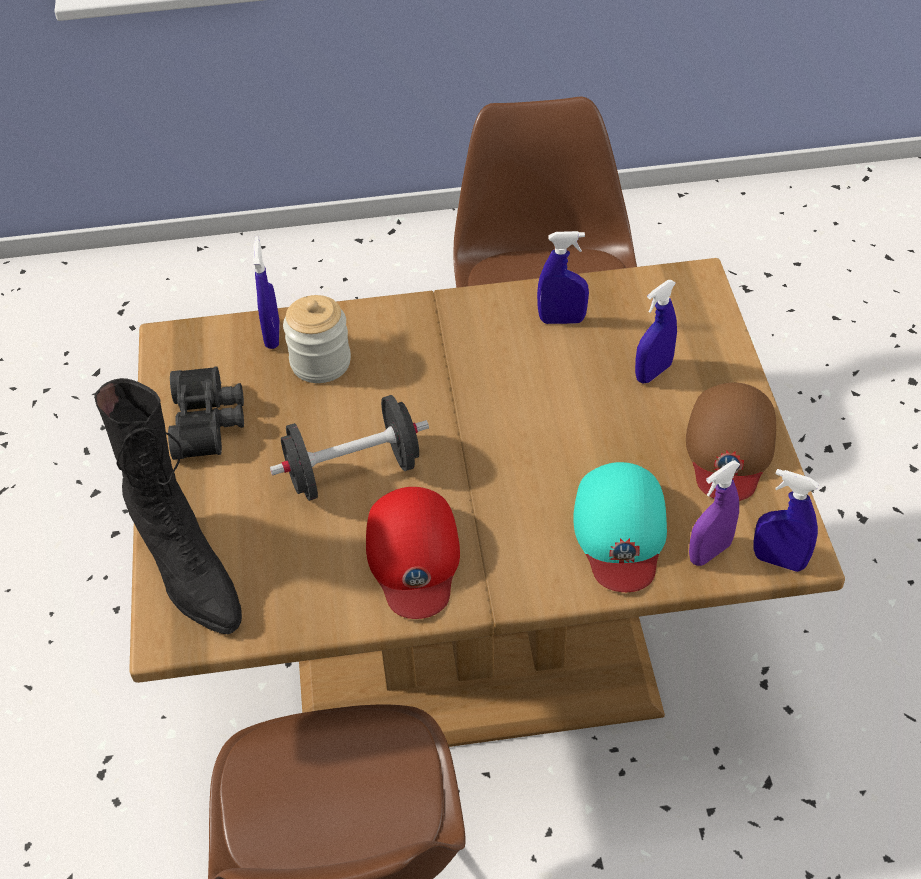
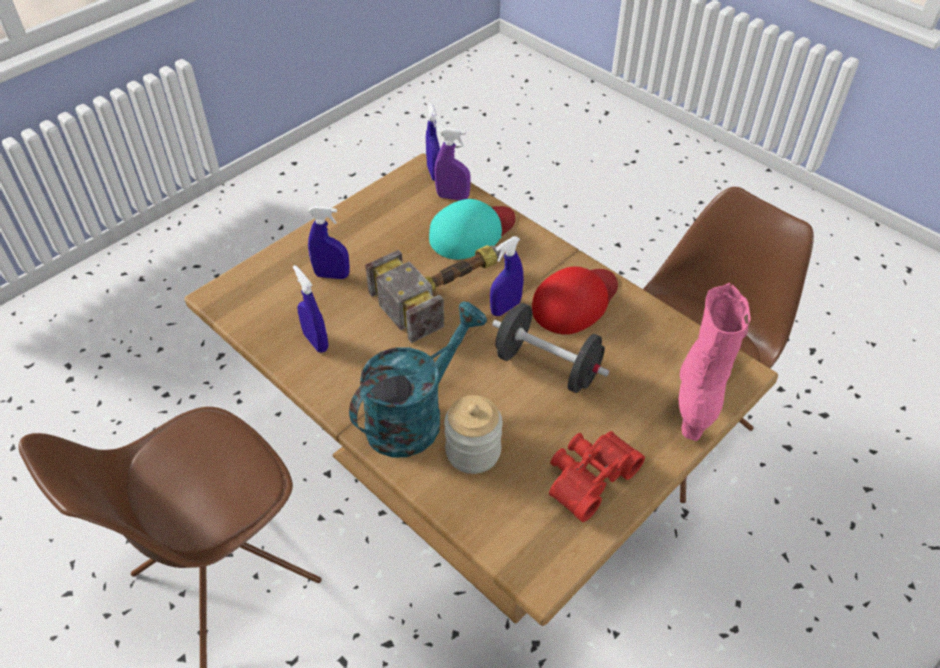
camera: 130 degrees left, 0 degrees up
black boot [94,378,242,634] -> pink boot [678,282,751,441]
black binoculars [168,366,244,460] -> red binoculars [549,431,645,522]
blue spray bottle [253,236,280,349] -> blue spray bottle moved to [490,237,523,316]
brown cap [686,382,776,501] -> none
none -> turquoise watering can [349,301,487,458]
none -> hammer [365,245,501,343]

